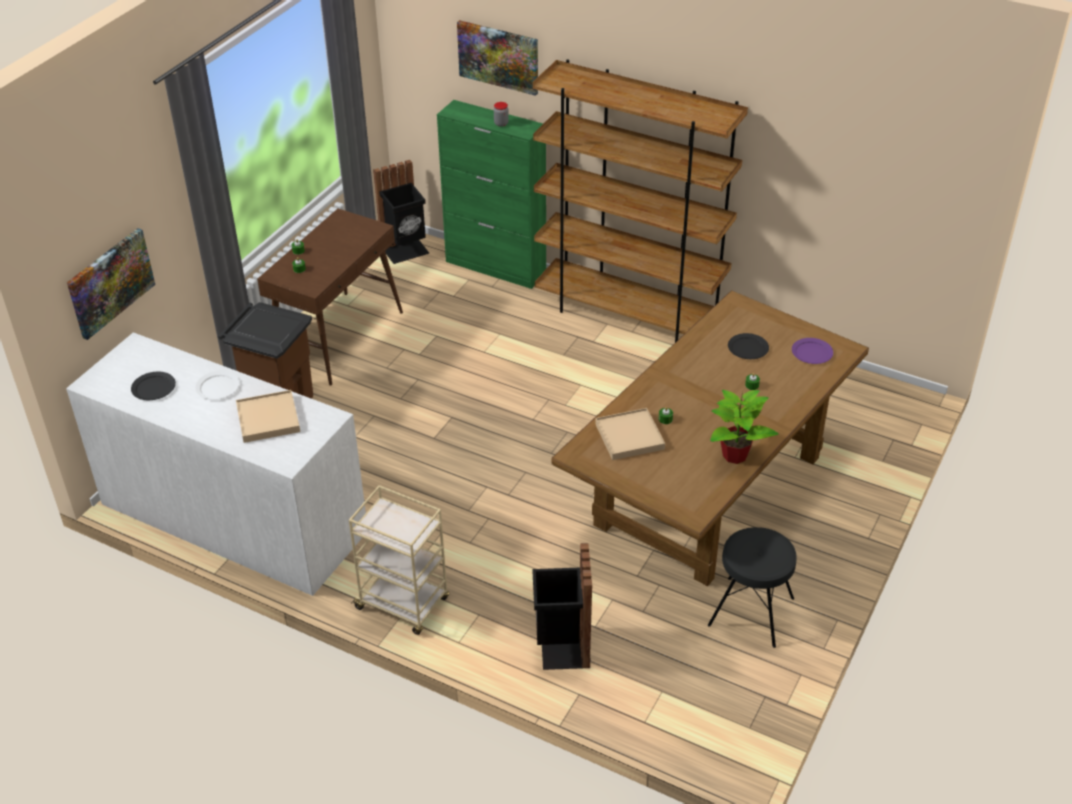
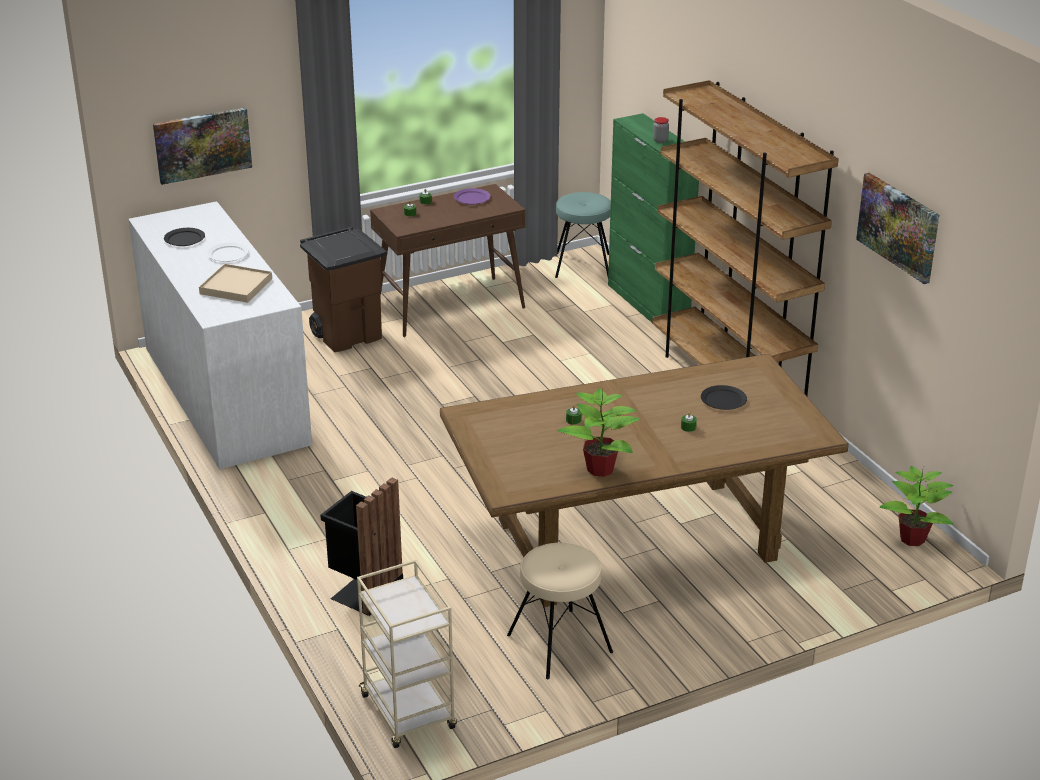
camera: 35 degrees right, 10 degrees down
beige cart [349,485,449,635] -> beige cart moved to [357,560,457,748]
black trash can [373,160,430,264] -> turquoise stool [555,192,611,278]
picture [457,20,538,96] -> picture moved to [856,173,939,284]
beige tray [595,408,665,460] -> none
black stool [708,527,797,648] -> beige stool [507,543,613,679]
purple plate [792,338,833,364] -> purple plate moved to [454,188,491,205]
none -> potted plant [880,466,953,546]

